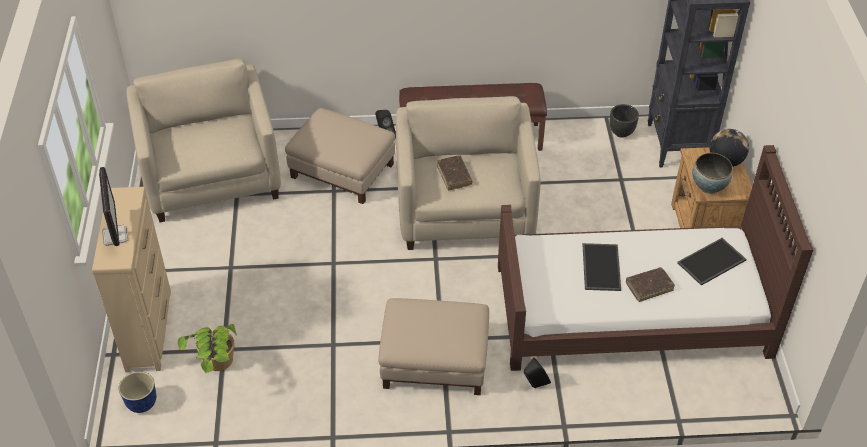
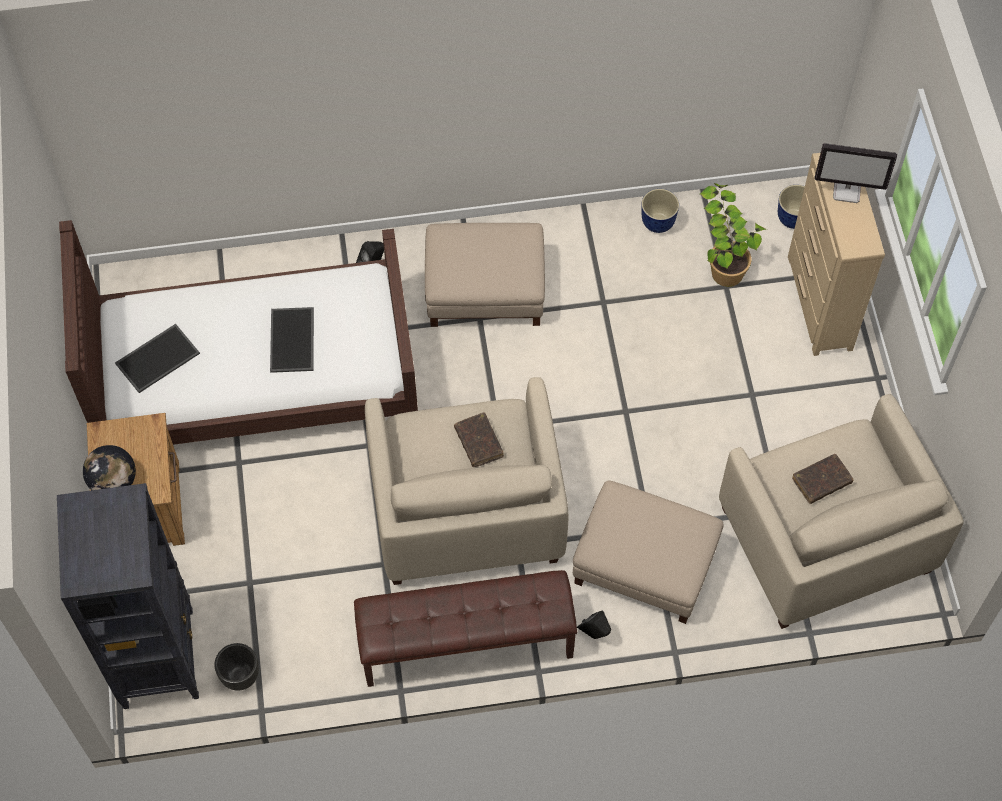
camera: 175 degrees right, 15 degrees up
monitor [99,167,128,246] -> monitor turned 60 degrees counterclockwise [814,143,897,203]
brown book [626,267,675,302] -> brown book moved to [792,454,854,504]
bowl [693,153,733,194] -> none
none -> planter [641,189,679,233]

